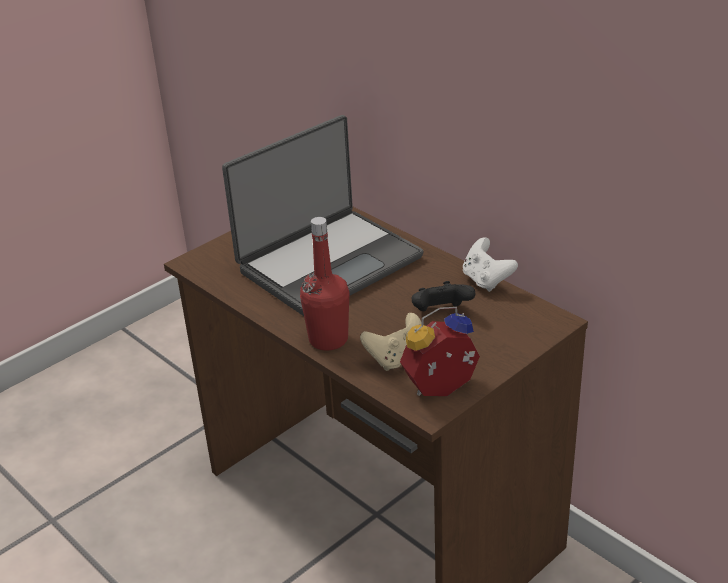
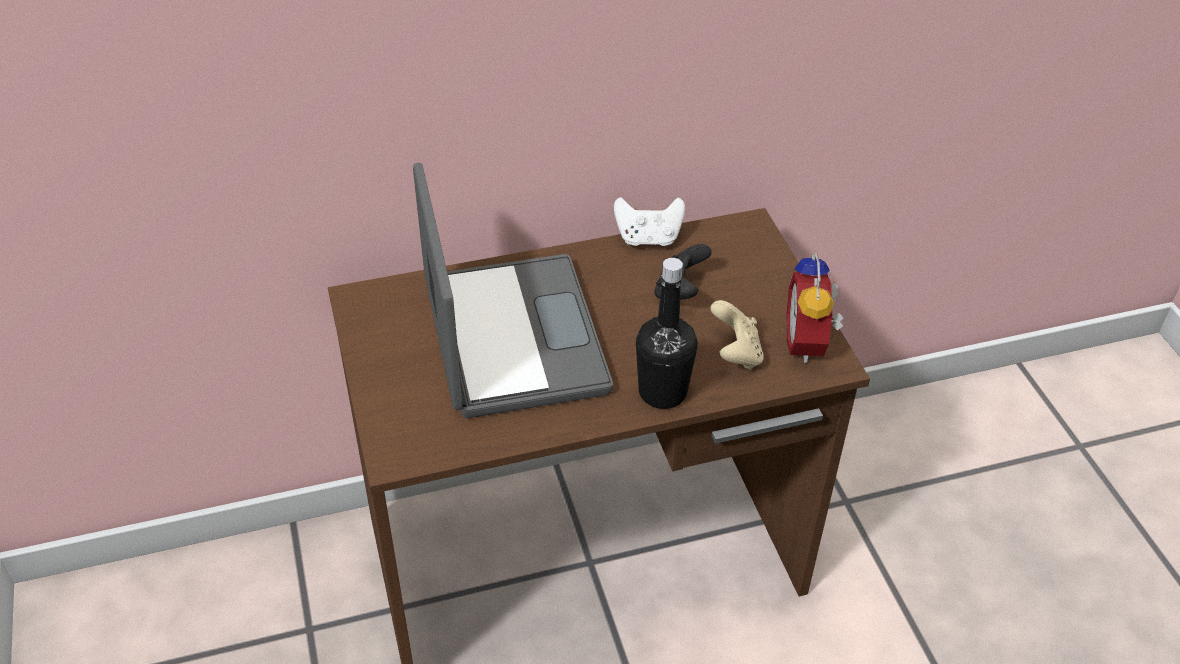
camera: 65 degrees left, 10 degrees up
red bottle [300,217,349,351] -> black bottle [636,258,698,409]

